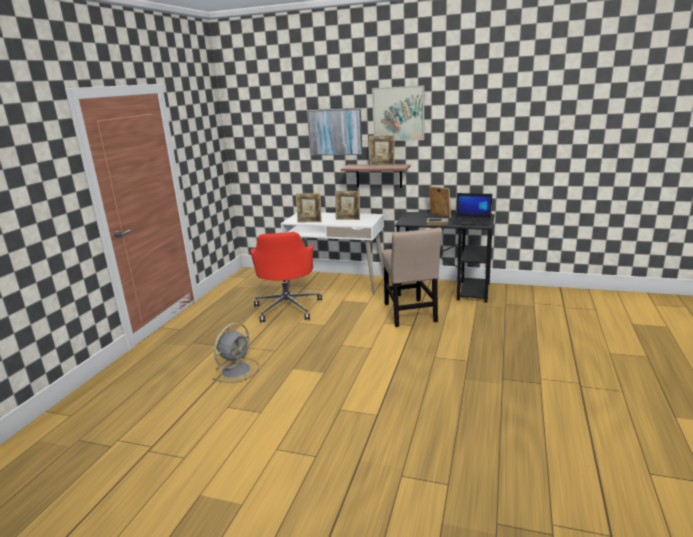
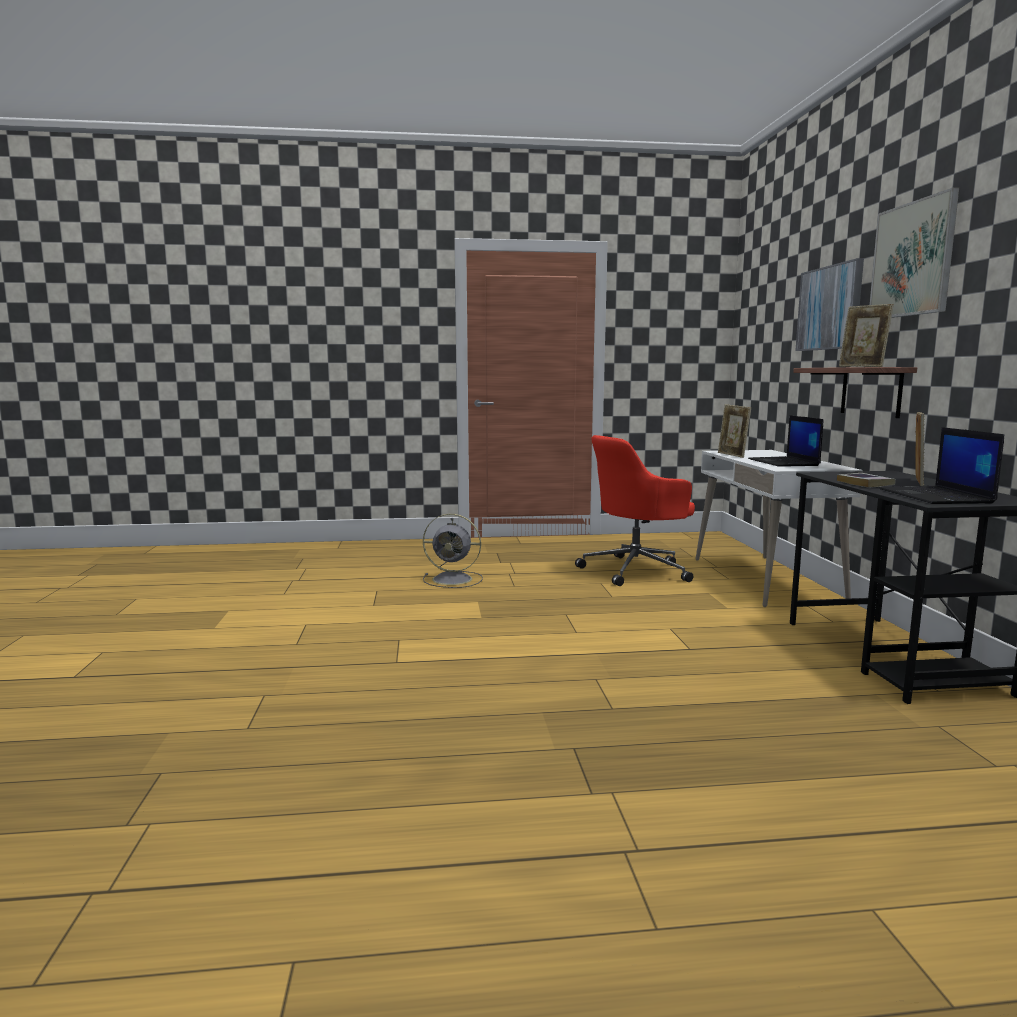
camera: 65 degrees right, 10 degrees down
picture frame [335,191,360,220] -> laptop [748,415,823,467]
beige chair [382,228,442,327] -> none

